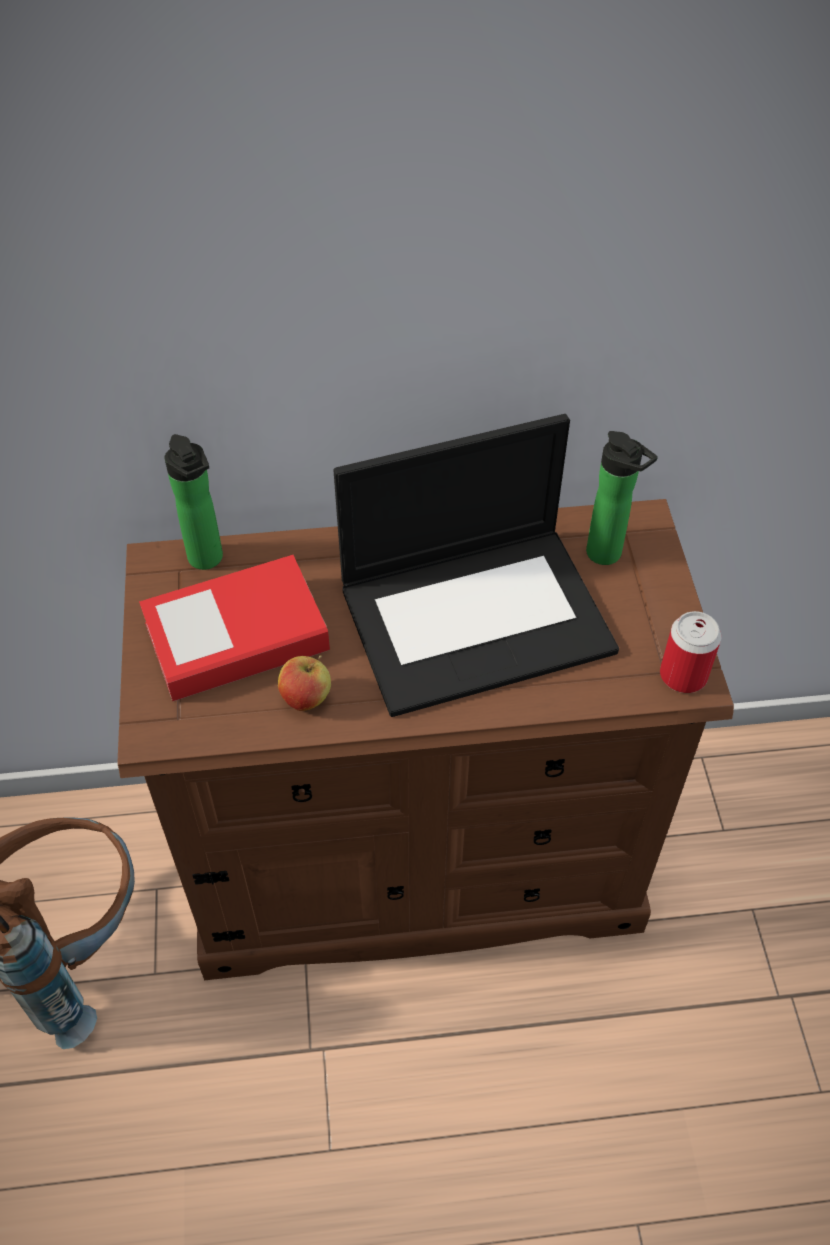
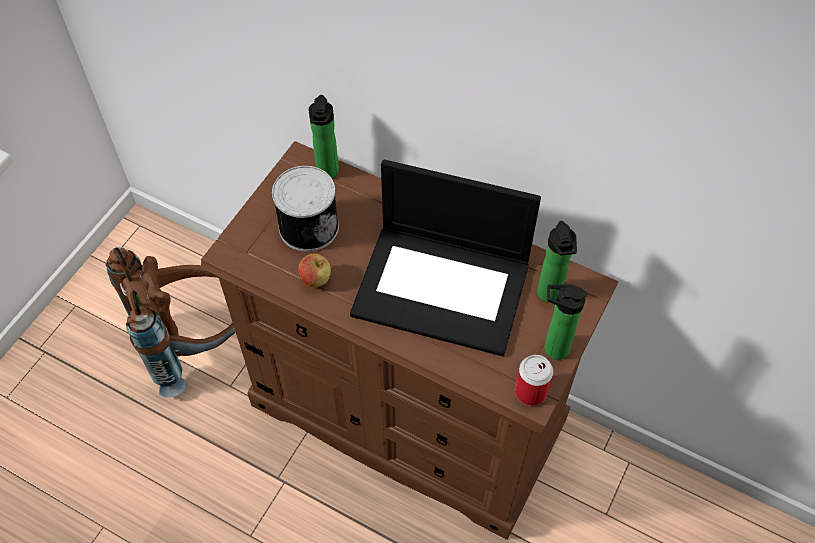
camera: 35 degrees right, 5 degrees up
book [139,555,330,701] -> can [272,166,339,252]
none -> bottle [544,284,588,360]

